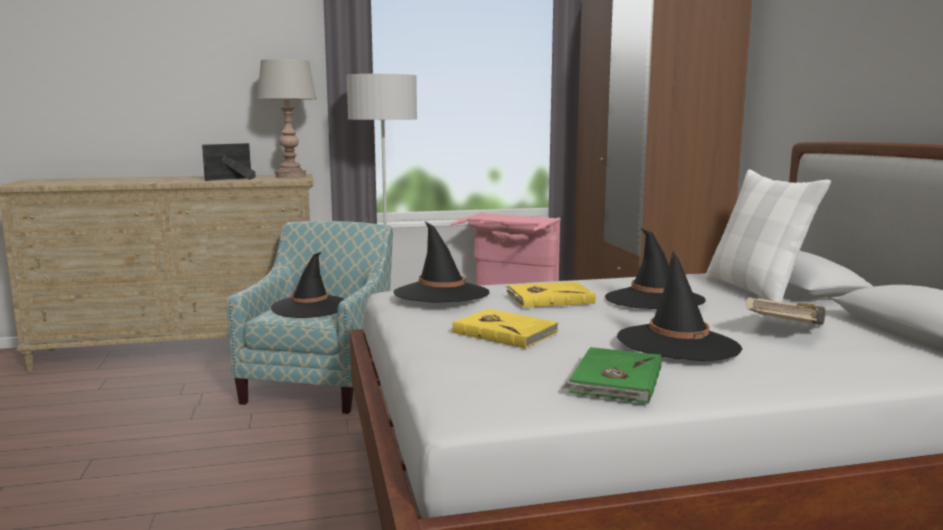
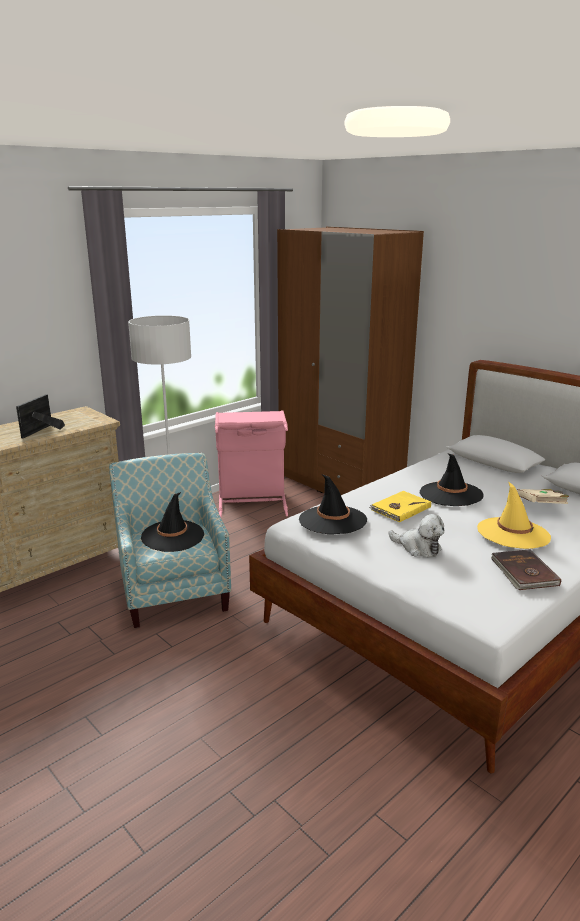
camera: 30 degrees left, 10 degrees up
grey table lamp [257,59,317,178] -> none
yellow book [453,309,559,349] -> plush toy [388,514,444,557]
green book [562,347,662,404] -> brown book [491,549,561,590]
black hat [617,252,742,361] -> yellow hat [477,481,551,549]
white pillow [705,169,831,302] -> none

